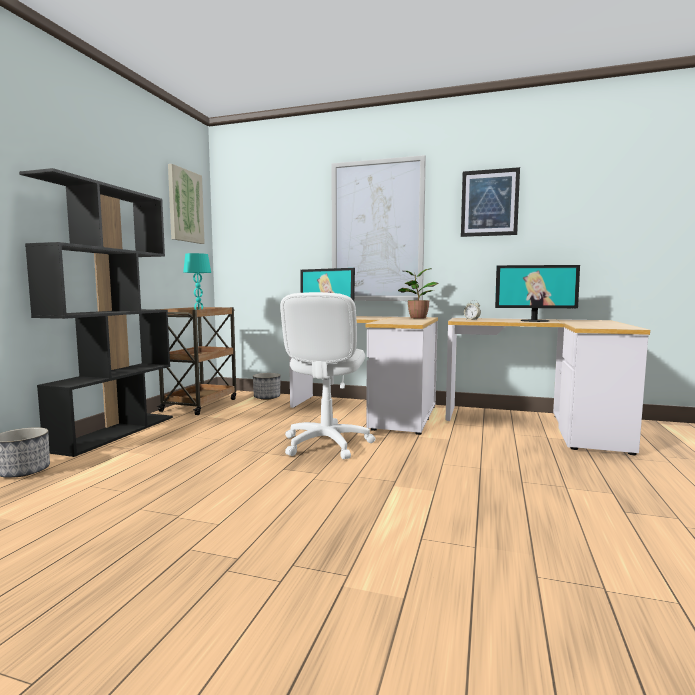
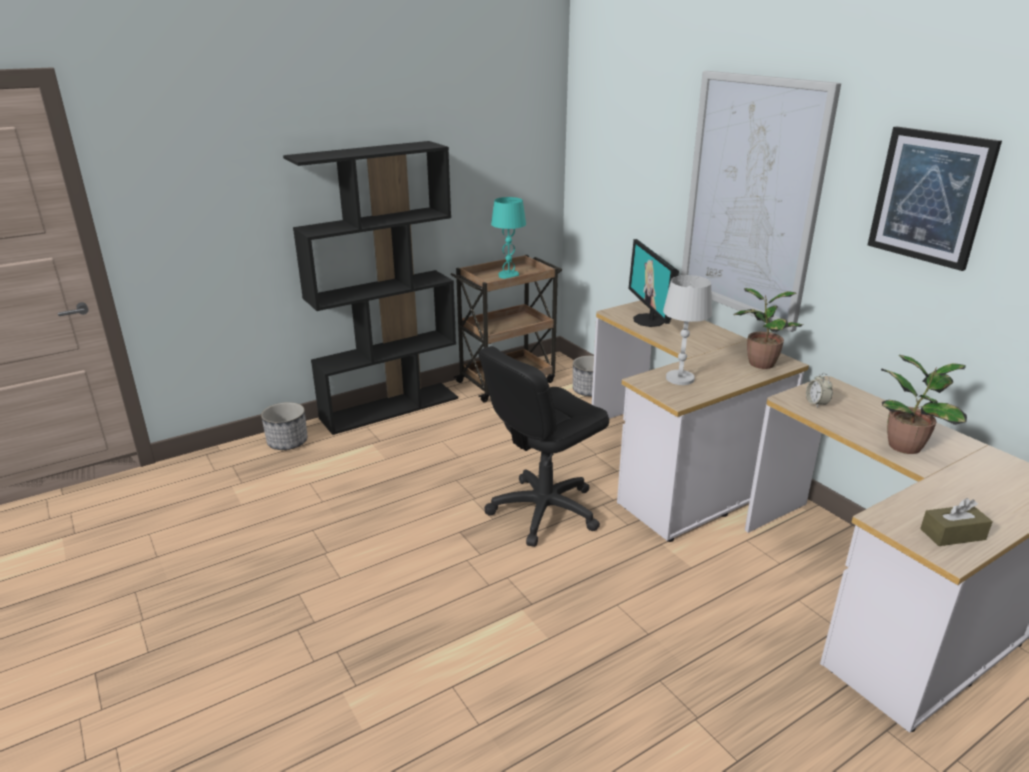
camera: 40 degrees right, 20 degrees up
picture [168,164,205,244] -> none
white office chair [280,292,375,459] -> black office chair [479,346,609,547]
monitor [495,265,580,322] -> potted plant [881,355,967,454]
none -> white table lamp [663,275,712,385]
none -> brown tissue box [920,498,993,546]

